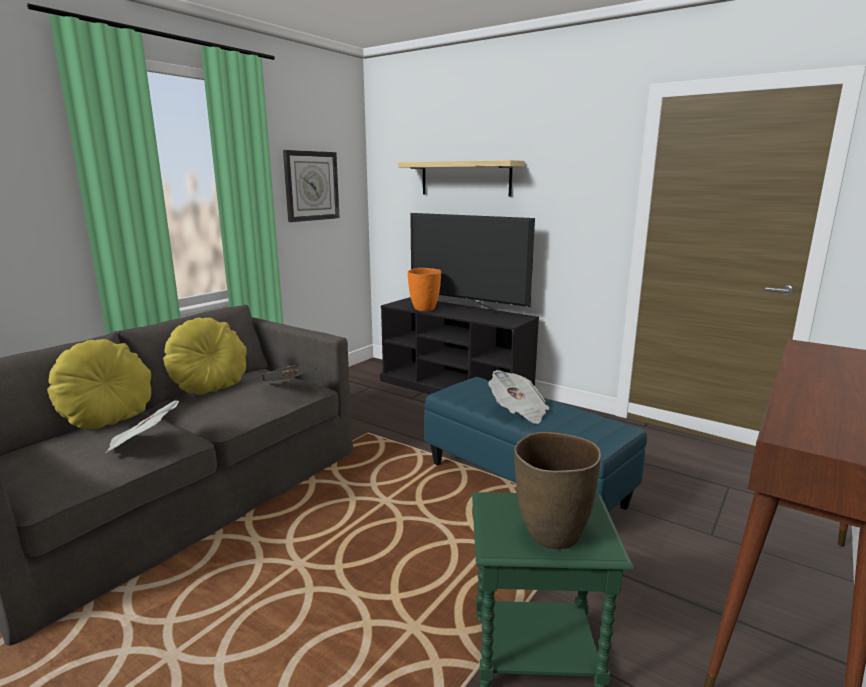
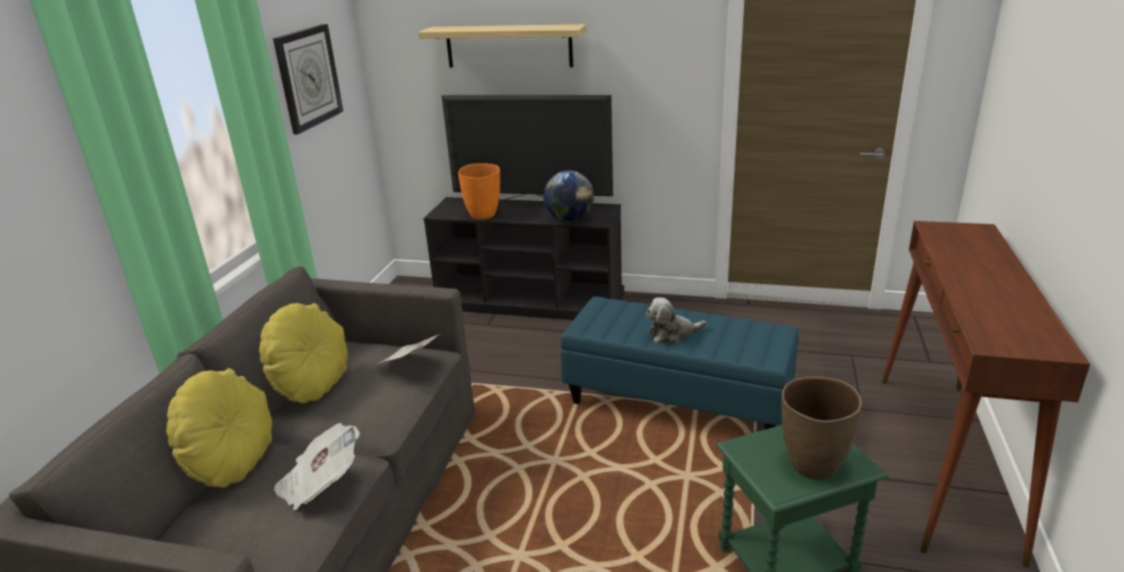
camera: 20 degrees left, 10 degrees up
newspaper [488,370,549,424] -> plush toy [646,297,707,344]
none -> globe [543,171,594,221]

